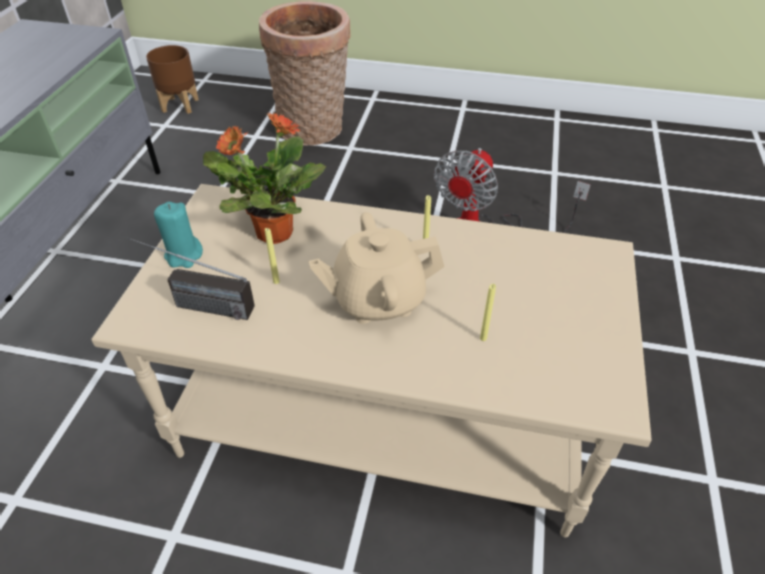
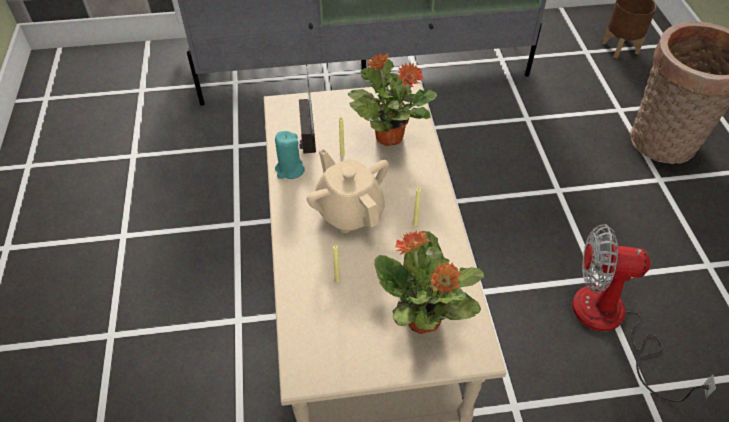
camera: 70 degrees right, 5 degrees up
turquoise candle [154,202,203,268] -> turquoise candle moved to [275,131,305,179]
none -> potted plant [374,230,484,334]

